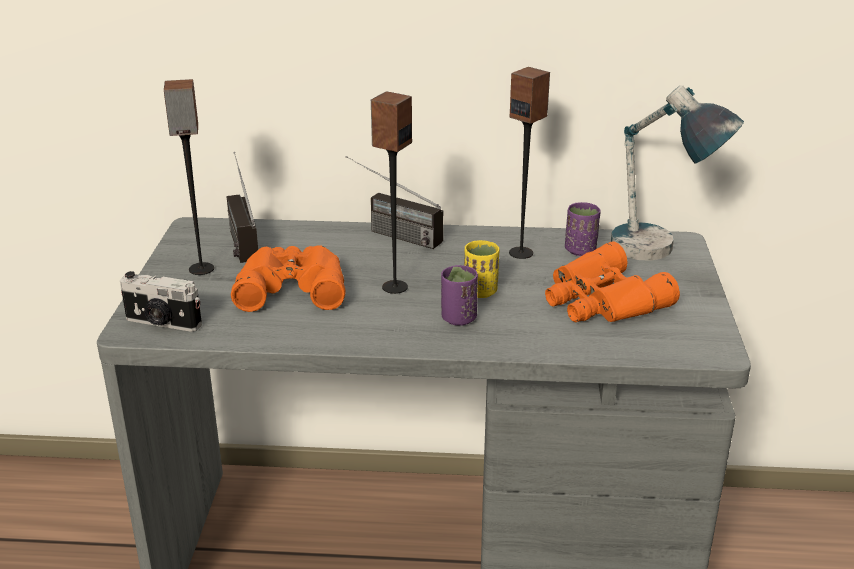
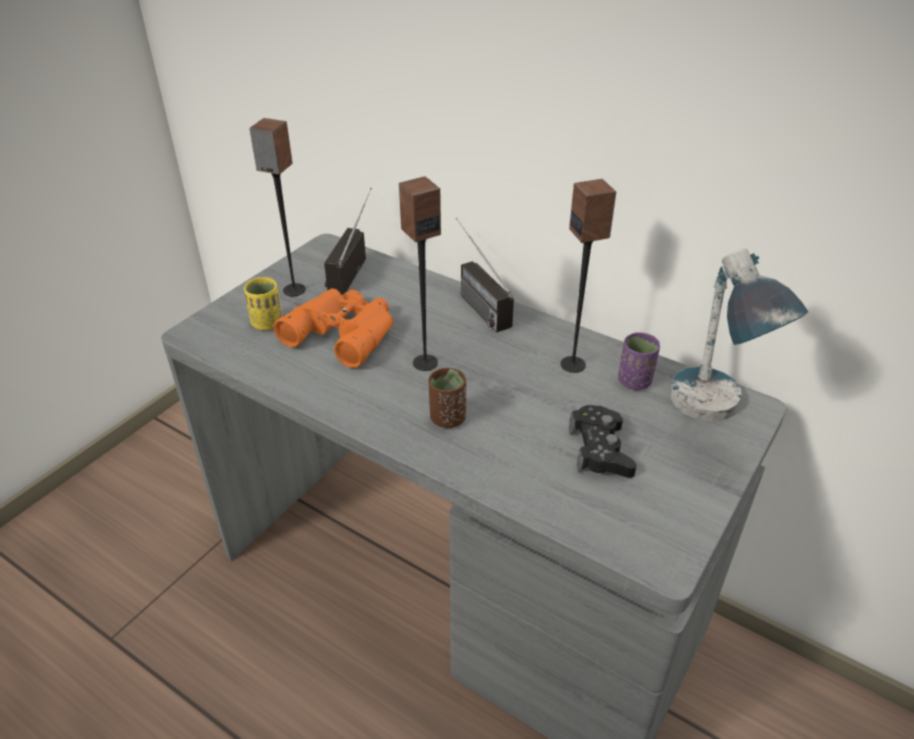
camera: 30 degrees right, 10 degrees up
camera [120,271,202,332] -> none
purple cup [441,265,478,326] -> brown cup [429,368,466,428]
yellow cup [464,240,500,298] -> yellow cup moved to [244,277,282,330]
orange binoculars [545,241,680,322] -> black game controller [569,405,637,478]

